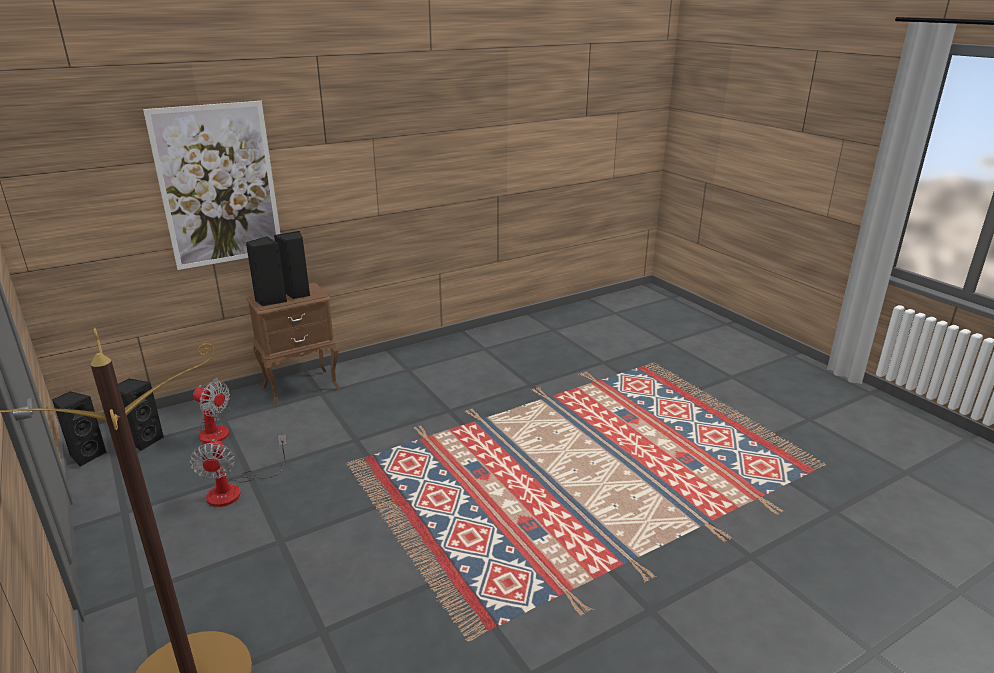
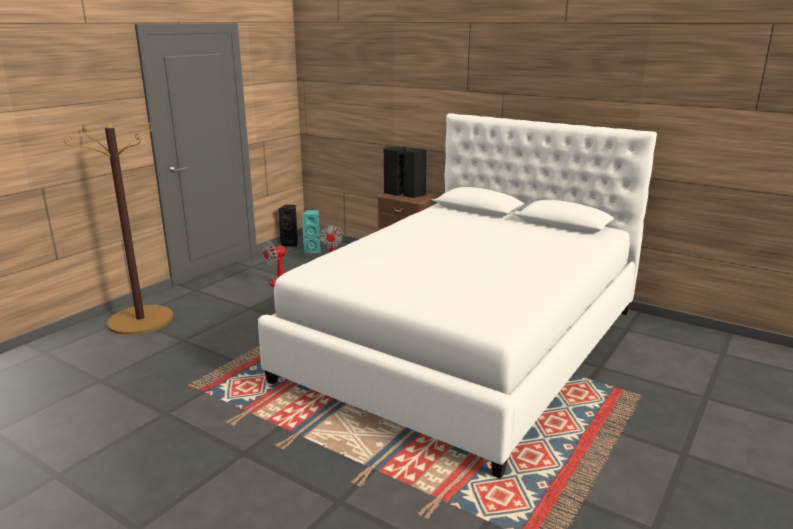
camera: 65 degrees right, 5 degrees down
black speaker [118,378,164,451] -> turquoise speaker [302,210,321,253]
picture [143,101,280,270] -> none
none -> white bed [258,113,657,479]

